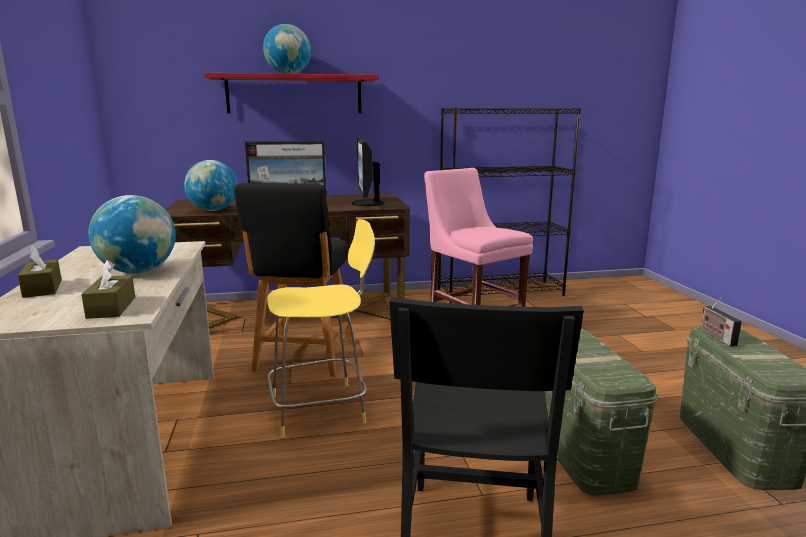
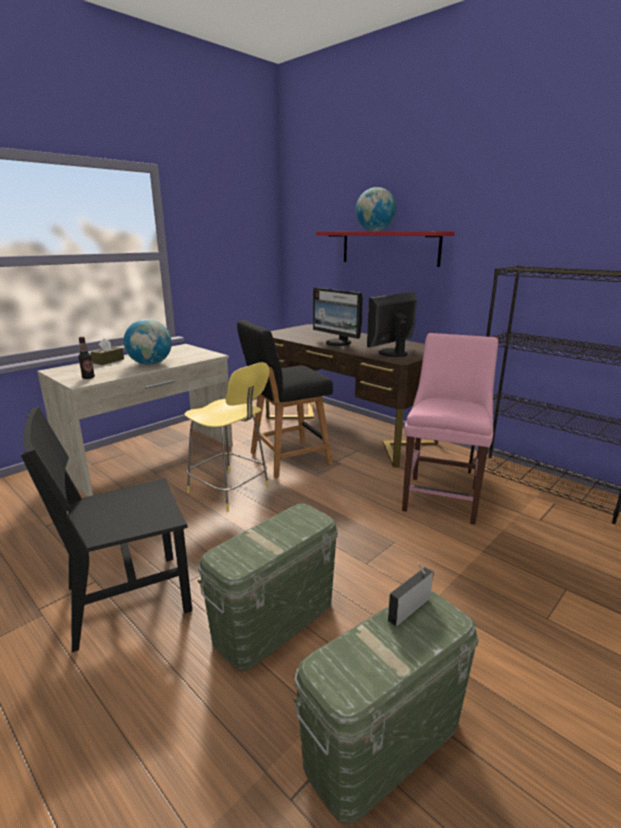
camera: 55 degrees right, 5 degrees up
brown tissue box [81,260,135,319] -> bottle [78,337,95,379]
globe [184,160,238,211] -> none

